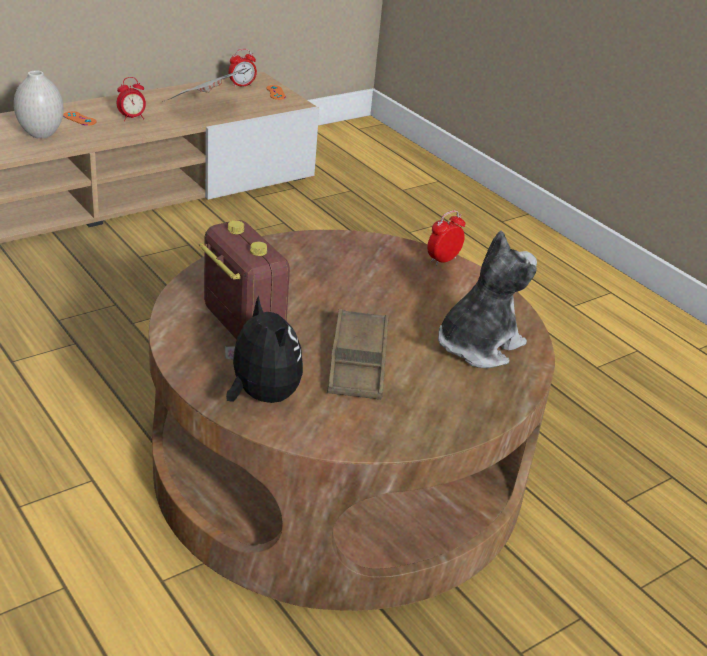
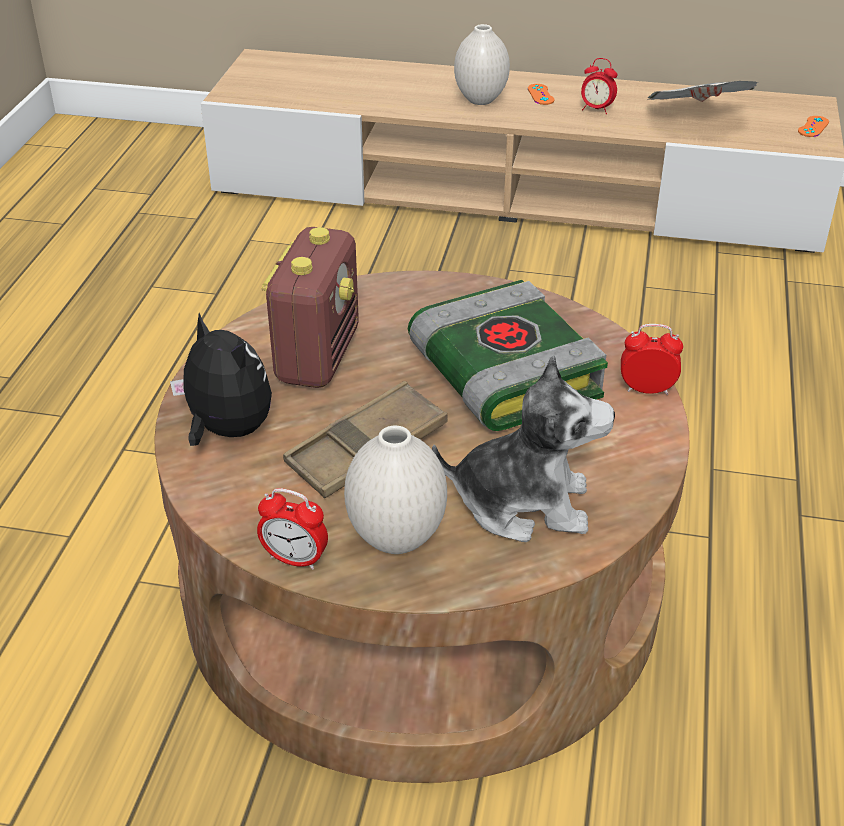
camera: 50 degrees right, 5 degrees up
plush toy [225,295,303,403] -> plush toy turned 60 degrees counterclockwise [170,313,272,446]
alarm clock [228,49,257,87] -> alarm clock moved to [257,488,328,570]
none -> white vase [344,426,447,554]
none -> book [408,280,608,431]

